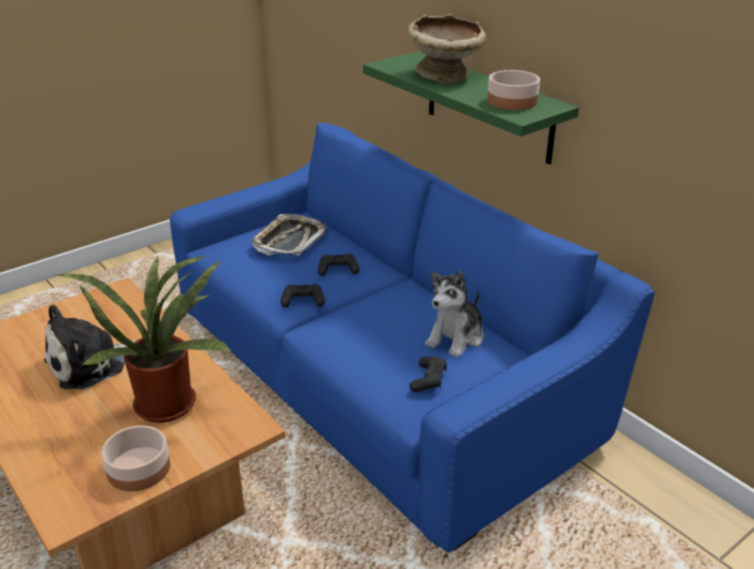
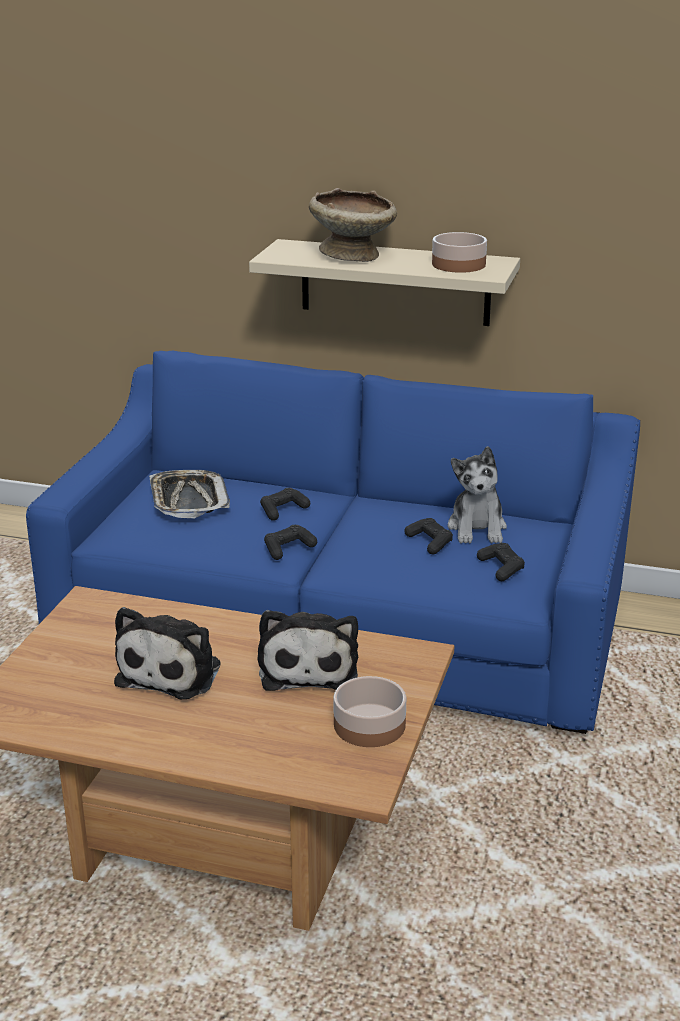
camera: 35 degrees left, 5 degrees down
potted plant [54,256,232,423] -> plush toy [258,610,358,691]
green shelf [363,51,579,164] -> beige shelf [249,239,520,326]
none -> black game controller [404,518,453,555]

